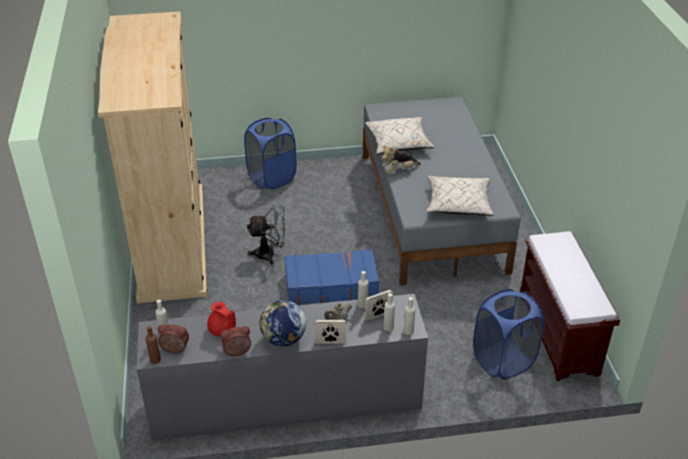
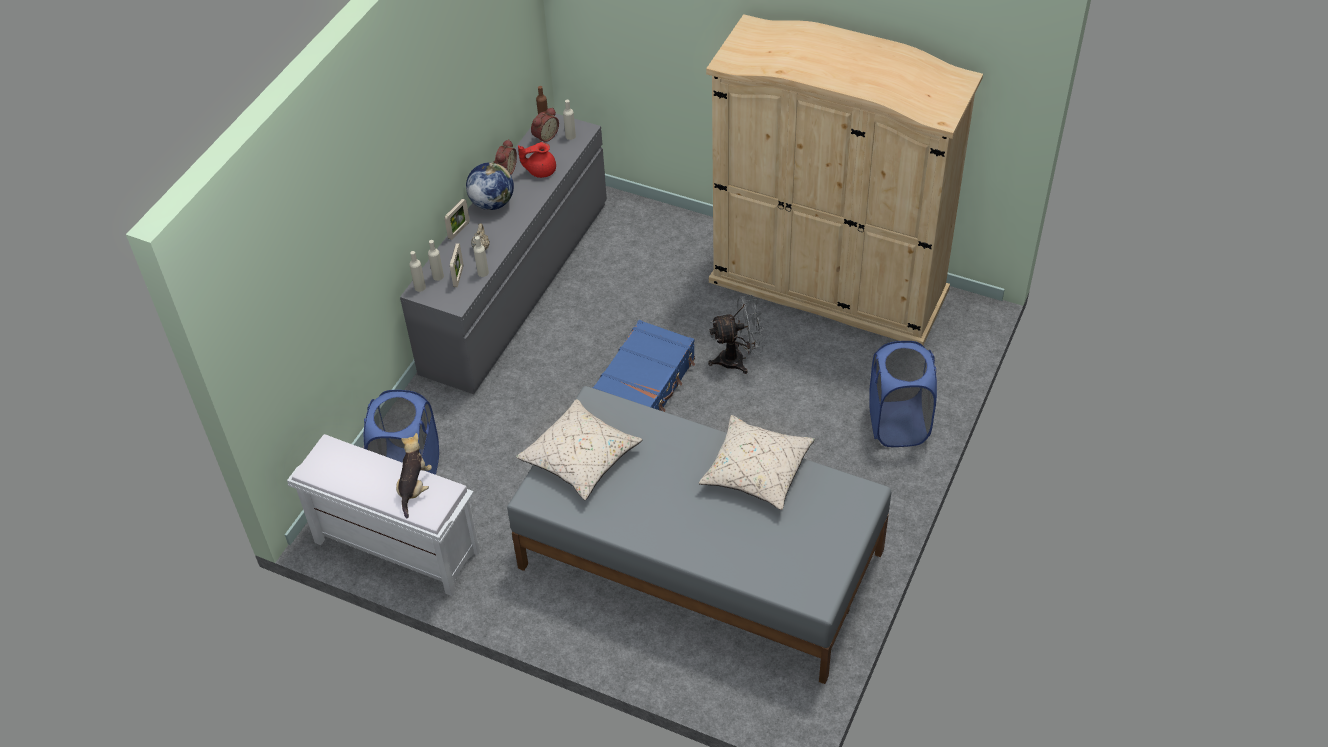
camera: 125 degrees right, 10 degrees up
grey fan [247,204,285,265] -> grey fan turned 135 degrees counterclockwise [708,295,765,374]
plush toy [382,145,421,173] -> plush toy moved to [396,433,432,518]
brown bench [520,231,620,381] -> white bench [287,434,480,596]

